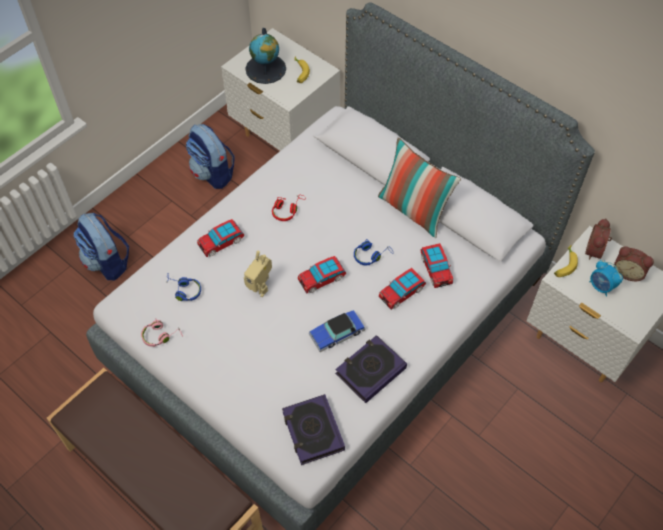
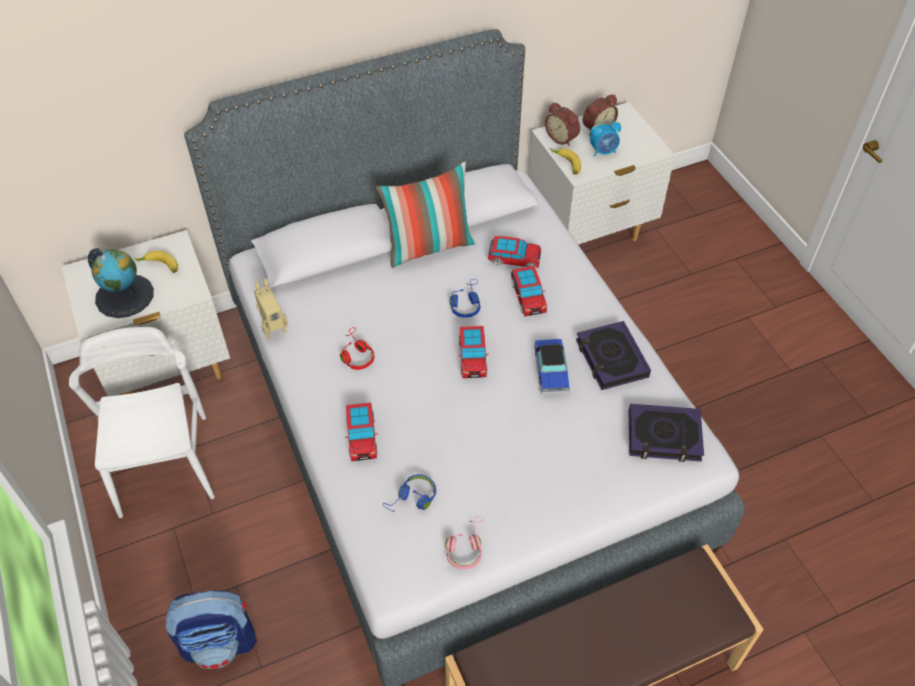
camera: 65 degrees left, 5 degrees down
backpack [185,124,235,189] -> white chair [69,327,215,518]
toy robot [244,251,272,297] -> toy robot moved to [254,278,288,340]

